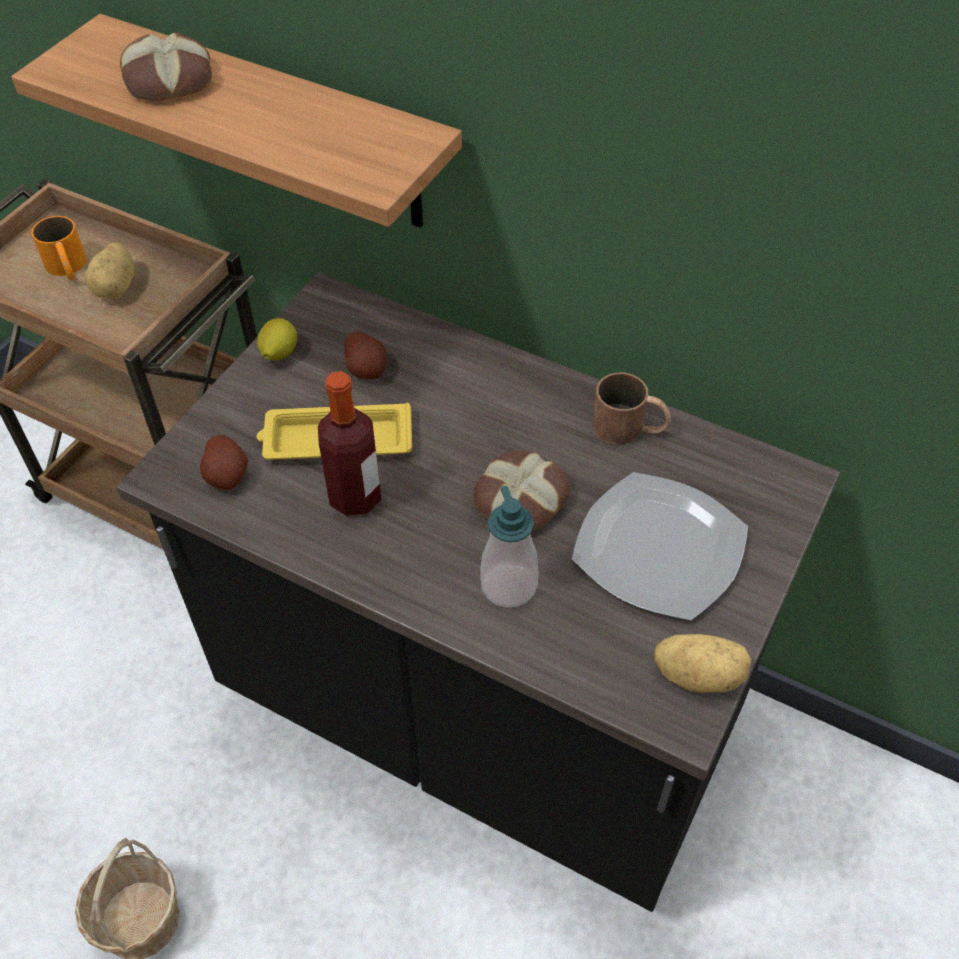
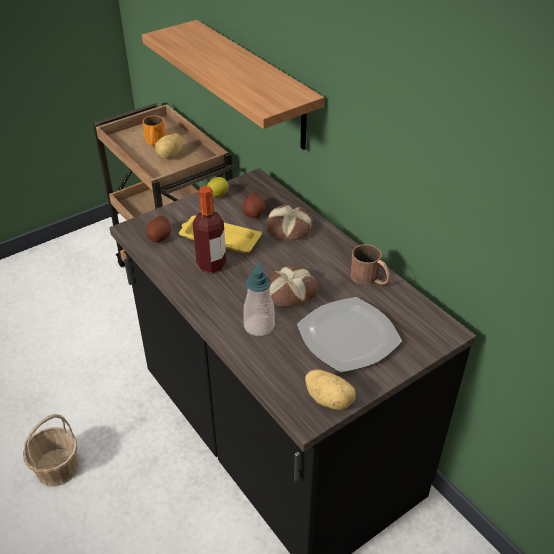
camera: 25 degrees right, 10 degrees down
bread [120,32,212,101] -> bread moved to [267,205,313,240]

